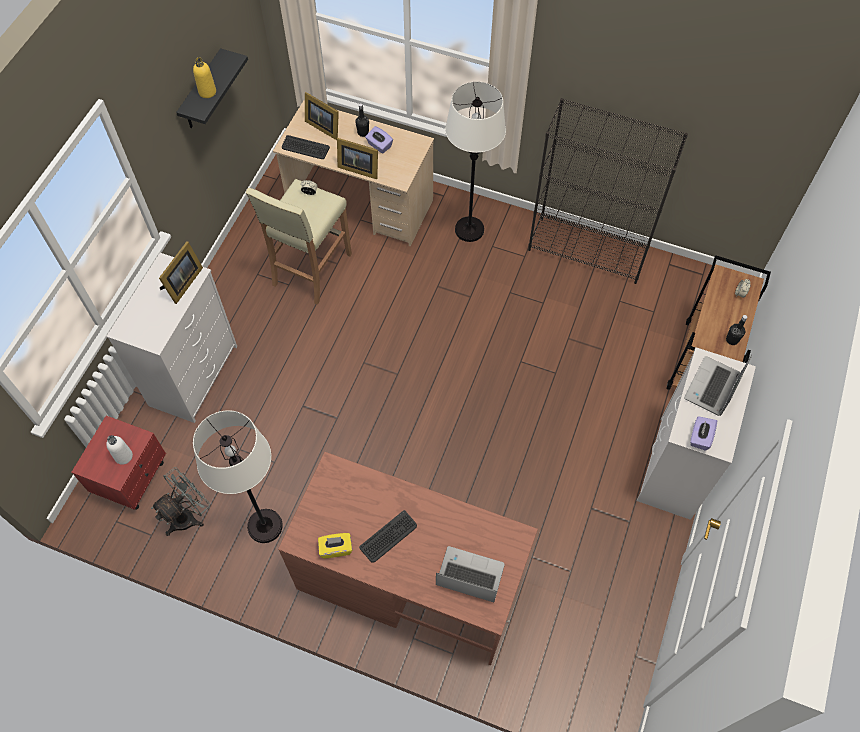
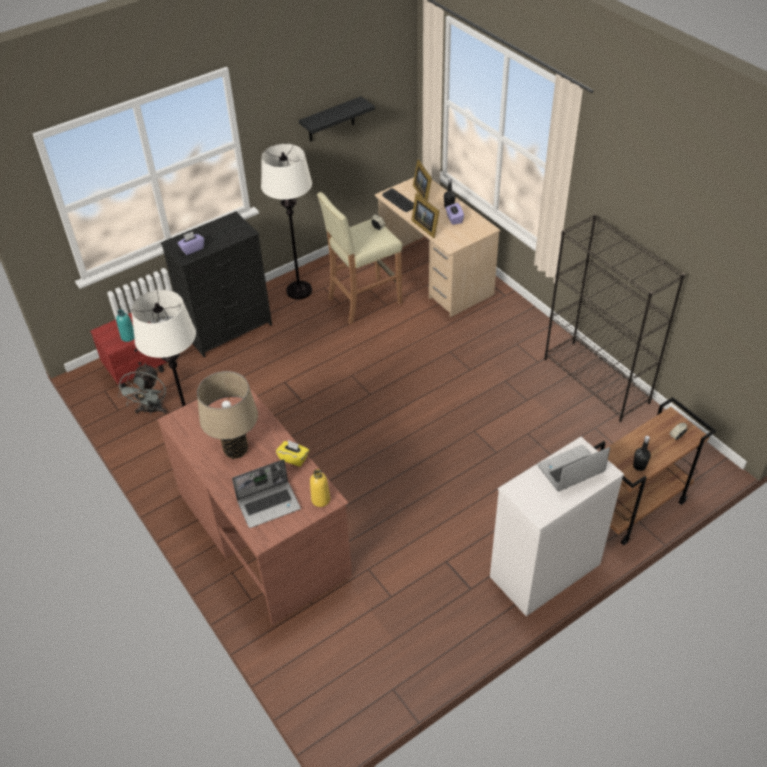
camera: 35 degrees right, 15 degrees down
white dresser [106,253,237,423] -> black dresser [161,211,272,357]
white bottle [106,435,133,465] -> turquoise bottle [116,309,135,342]
grey fan [151,467,210,536] -> grey fan turned 105 degrees clockwise [118,363,167,415]
picture frame [159,241,203,304] -> none
yellow bottle [193,58,216,98] -> yellow bottle moved to [310,469,330,507]
yellow tissue box [318,533,352,559] -> yellow tissue box moved to [276,440,309,467]
keyboard [359,510,417,563] -> beige table lamp [197,371,258,459]
laptop [436,546,505,602] -> laptop turned 105 degrees clockwise [232,459,301,528]
white floor lamp [445,82,506,242] -> white floor lamp moved to [261,144,312,299]
purple tissue box [690,416,717,451] -> purple tissue box moved to [177,231,204,255]

